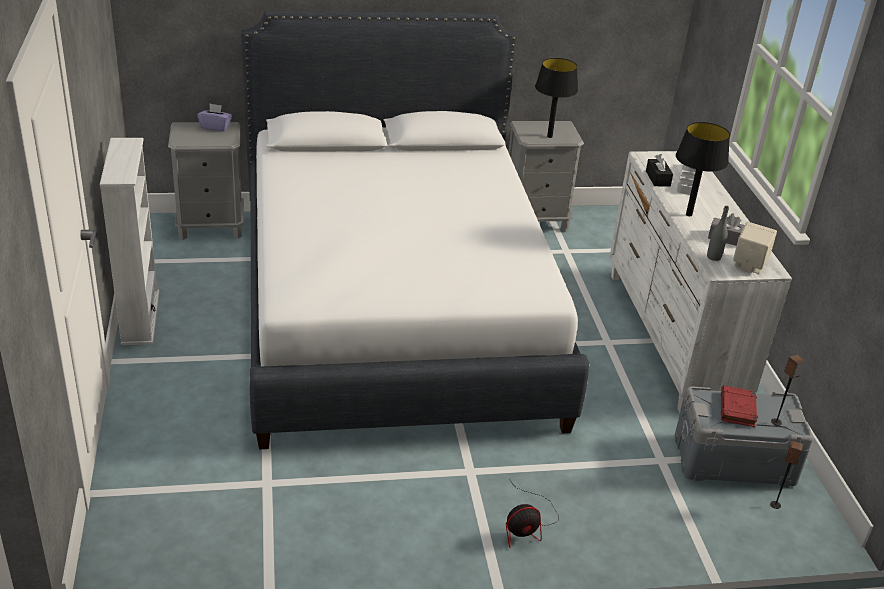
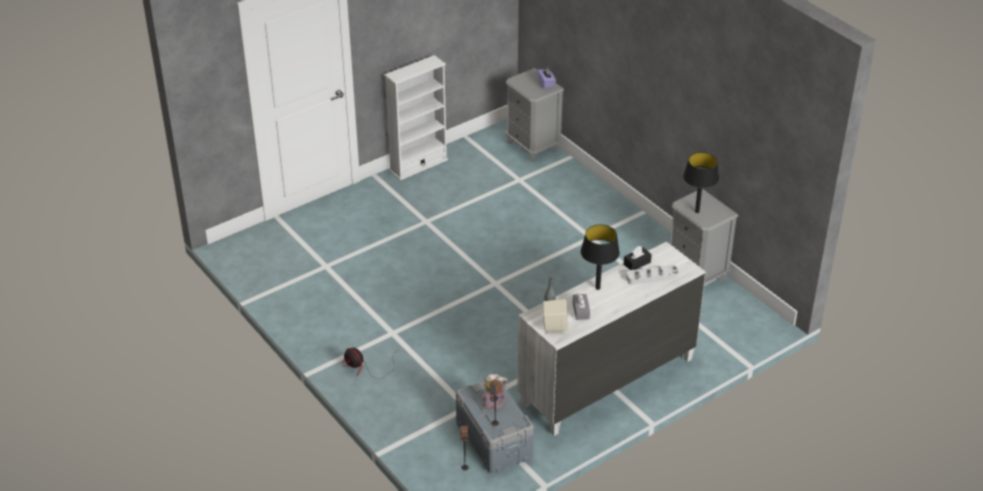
camera: 65 degrees right, 5 degrees up
white bed [241,10,589,450] -> none
red book [721,386,758,427] -> plush toy [482,374,507,410]

